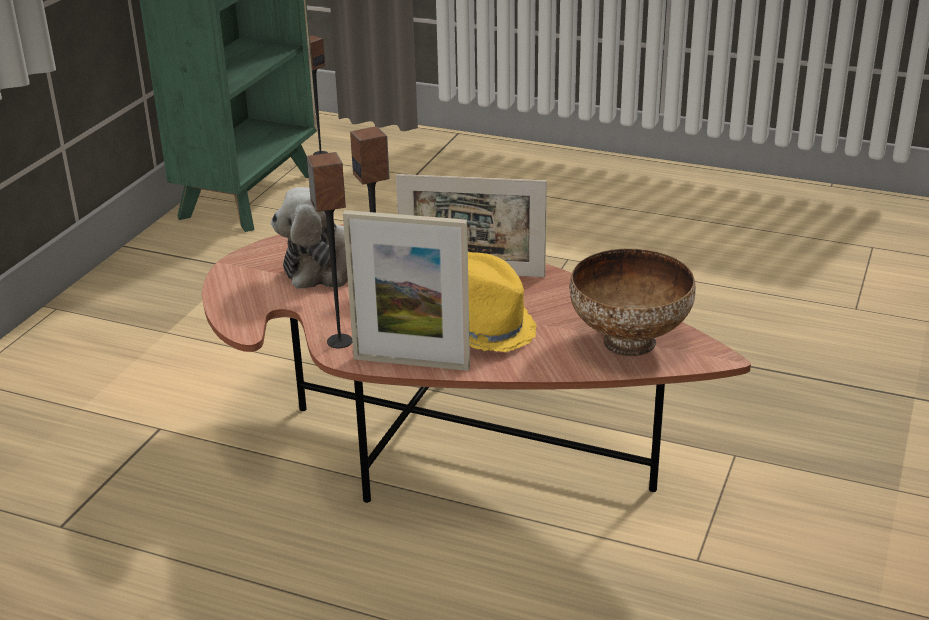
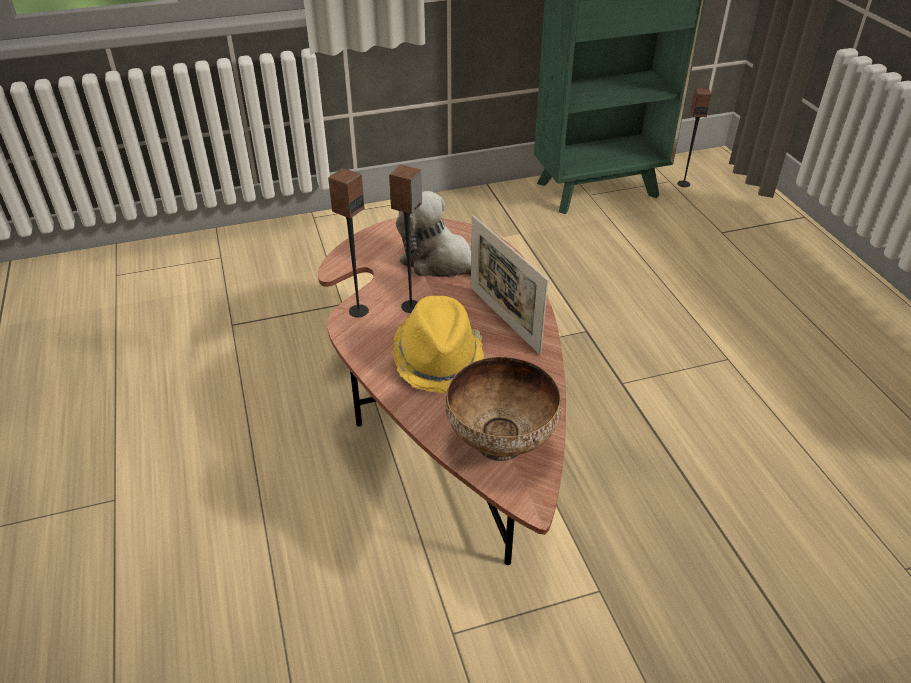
camera: 50 degrees right, 10 degrees up
picture frame [343,210,470,371] -> none

